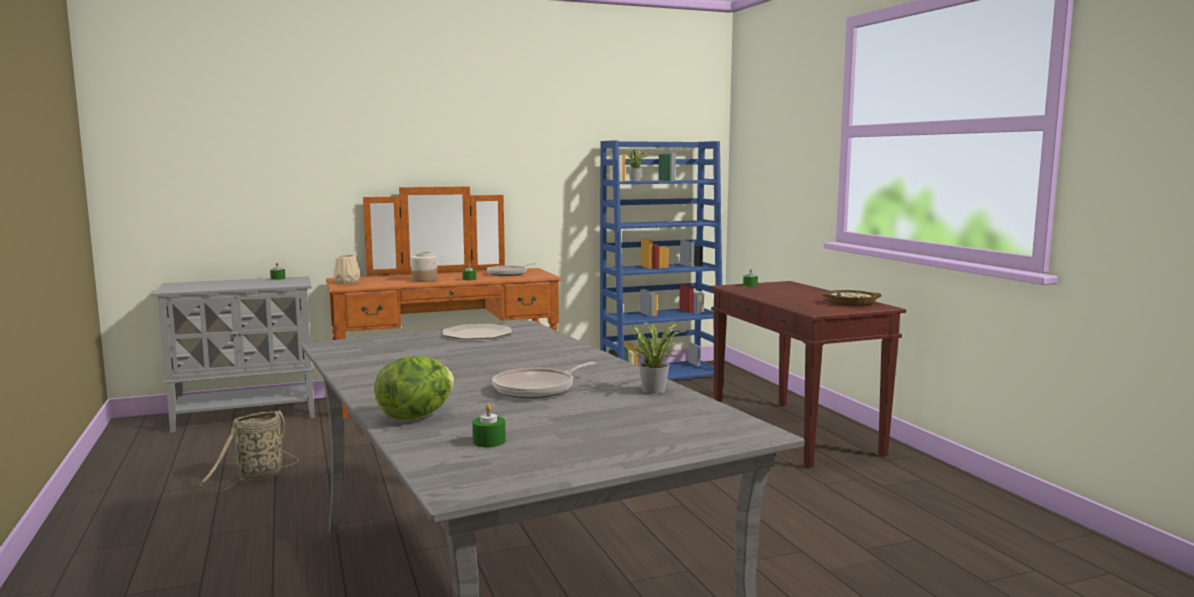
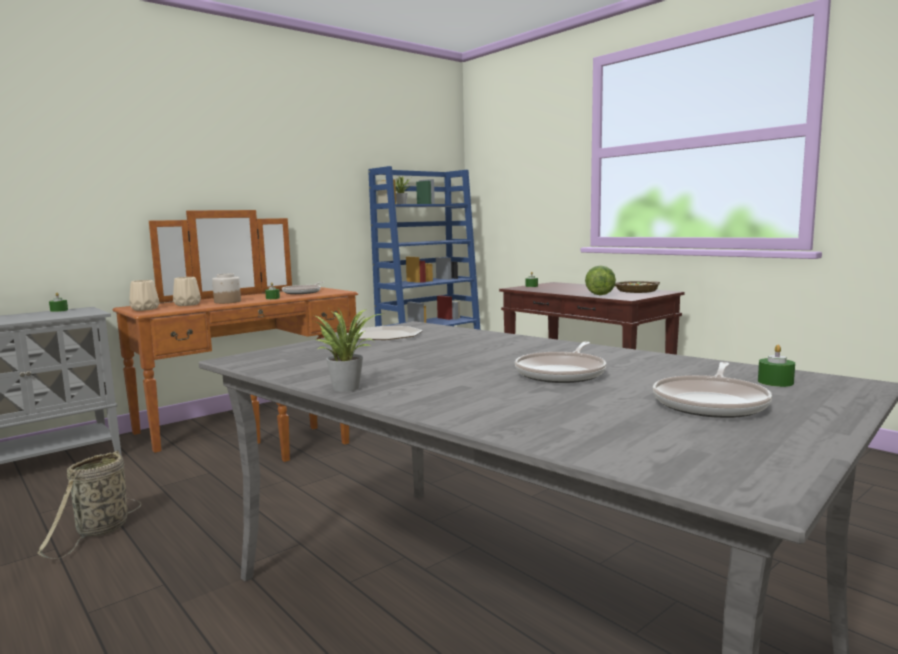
camera: 20 degrees left, 0 degrees up
lettuce [374,356,454,419] -> lettuce moved to [585,265,616,295]
green candle [472,404,506,447] -> green candle moved to [758,345,795,387]
potted plant [630,324,686,394] -> potted plant moved to [314,309,381,392]
none -> beige vase [173,277,201,306]
none -> frying pan [653,362,772,418]

